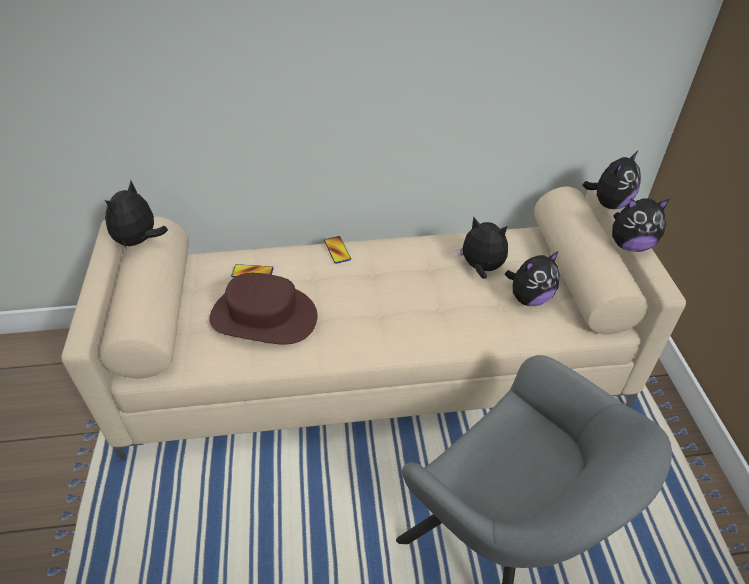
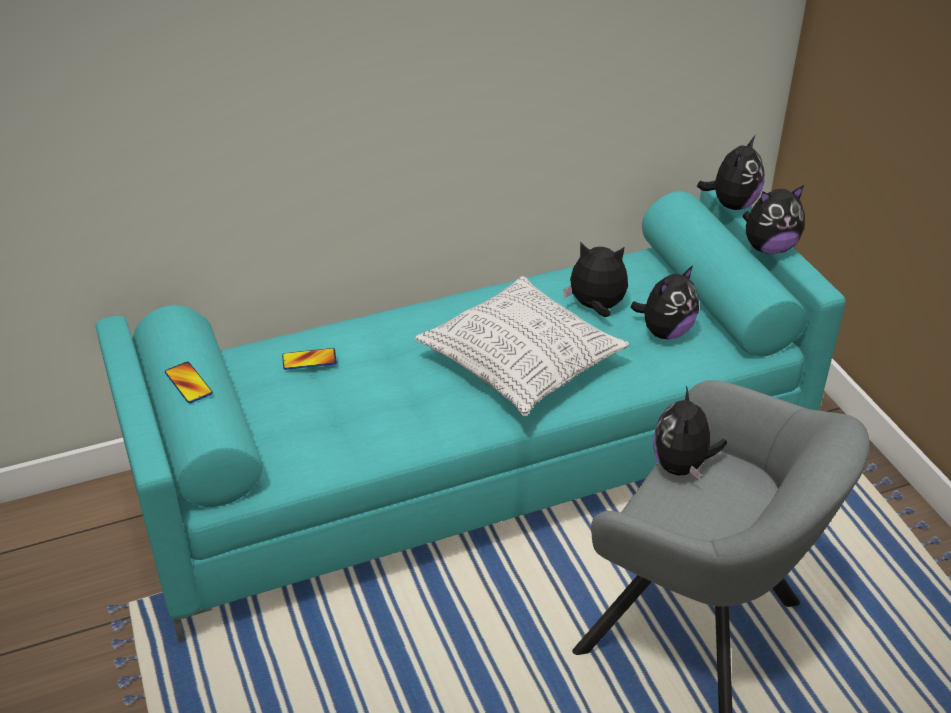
camera: 15 degrees left, 5 degrees down
beige sofa [61,186,686,461] -> turquoise sofa [96,190,846,643]
plush toy [105,180,168,249] -> plush toy moved to [653,386,727,480]
brown hat [209,273,317,345] -> none
phone [324,236,351,264] -> phone moved to [165,362,213,403]
none -> pillow [415,276,629,416]

